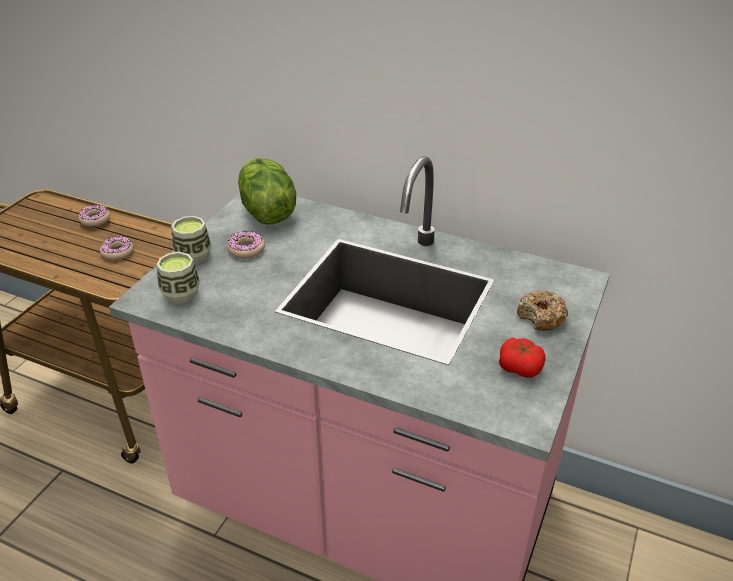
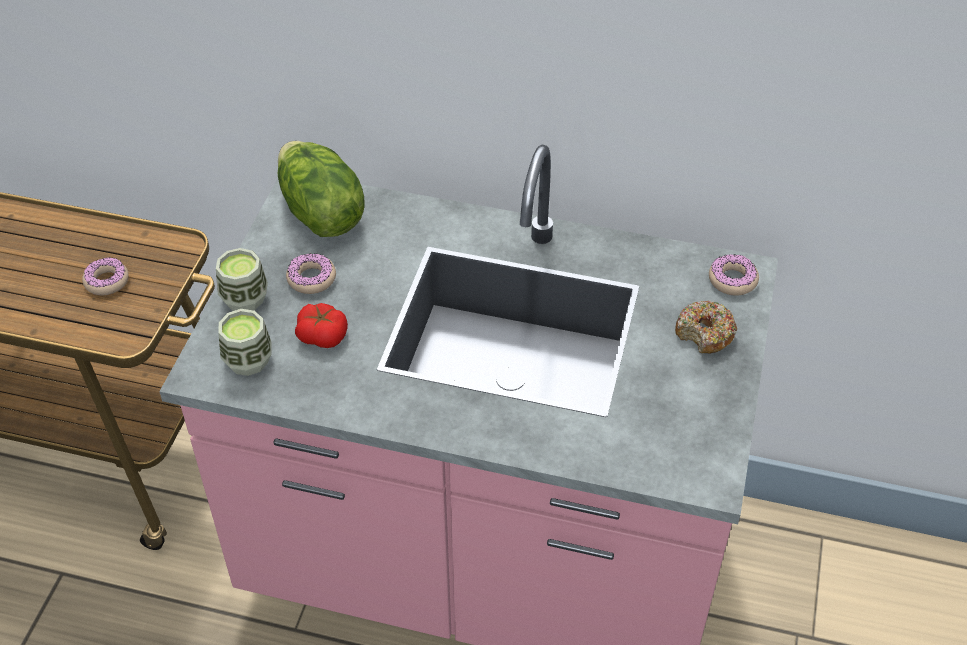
camera: 10 degrees left, 10 degrees up
donut [78,205,110,227] -> donut moved to [709,255,759,296]
tomato [499,338,546,378] -> tomato moved to [295,303,348,348]

